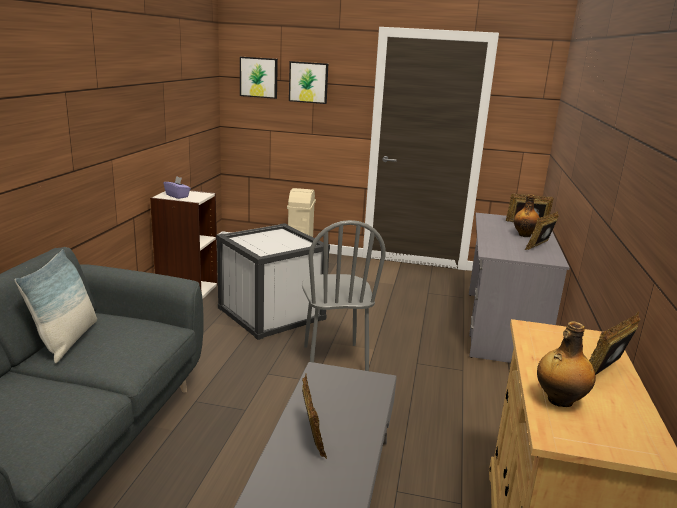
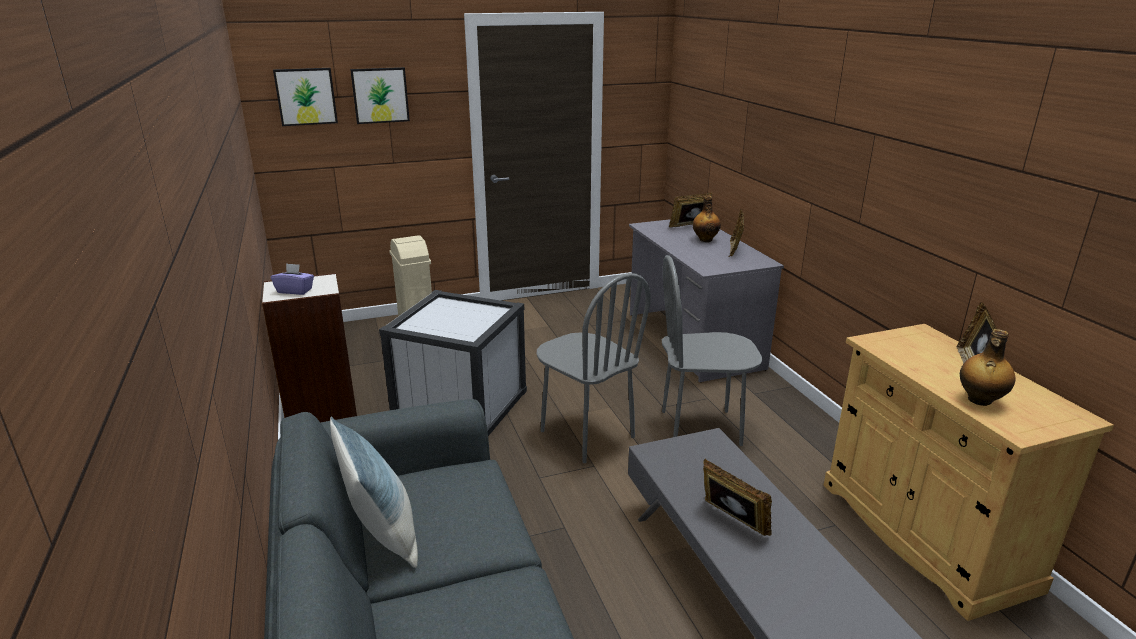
camera: 30 degrees left, 5 degrees up
none -> grey chair [662,255,763,446]

